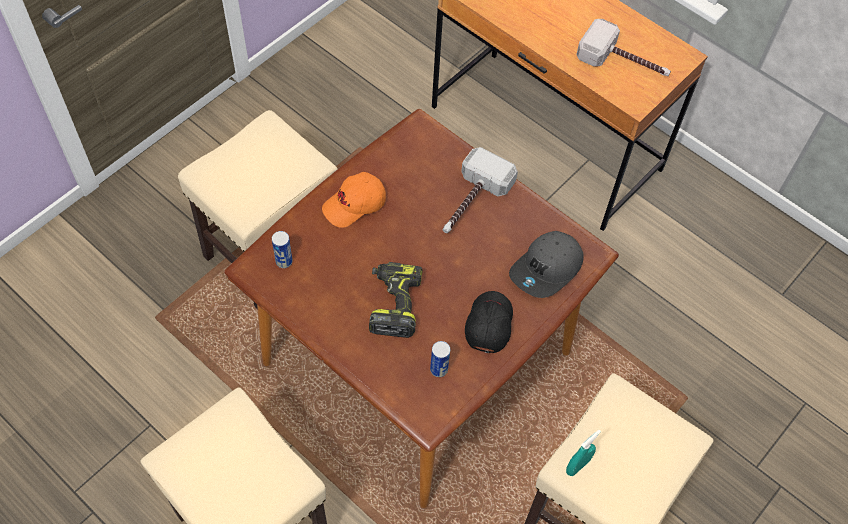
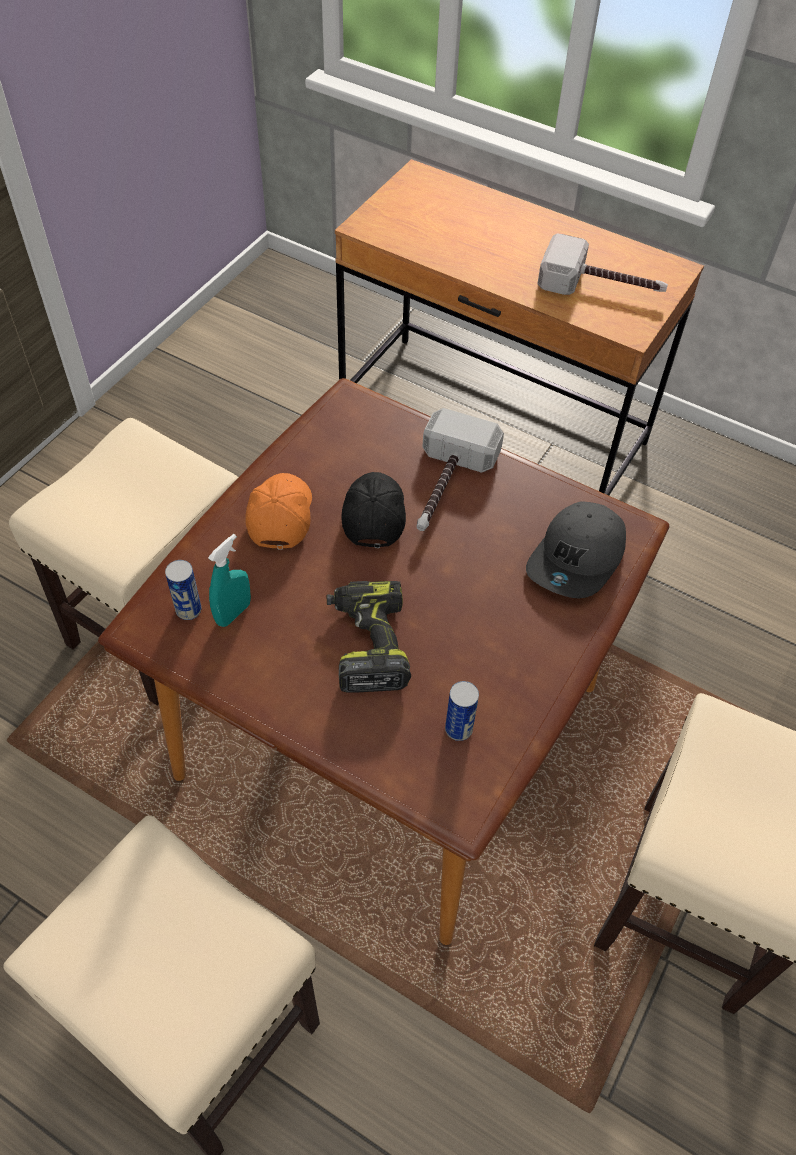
camera: 10 degrees left, 5 degrees down
orange cap [322,172,386,228] -> orange cap turned 135 degrees clockwise [245,473,312,550]
black cap [465,291,513,353] -> black cap moved to [341,472,406,548]
turquoise spray bottle [566,430,601,476] -> turquoise spray bottle moved to [208,534,251,627]

